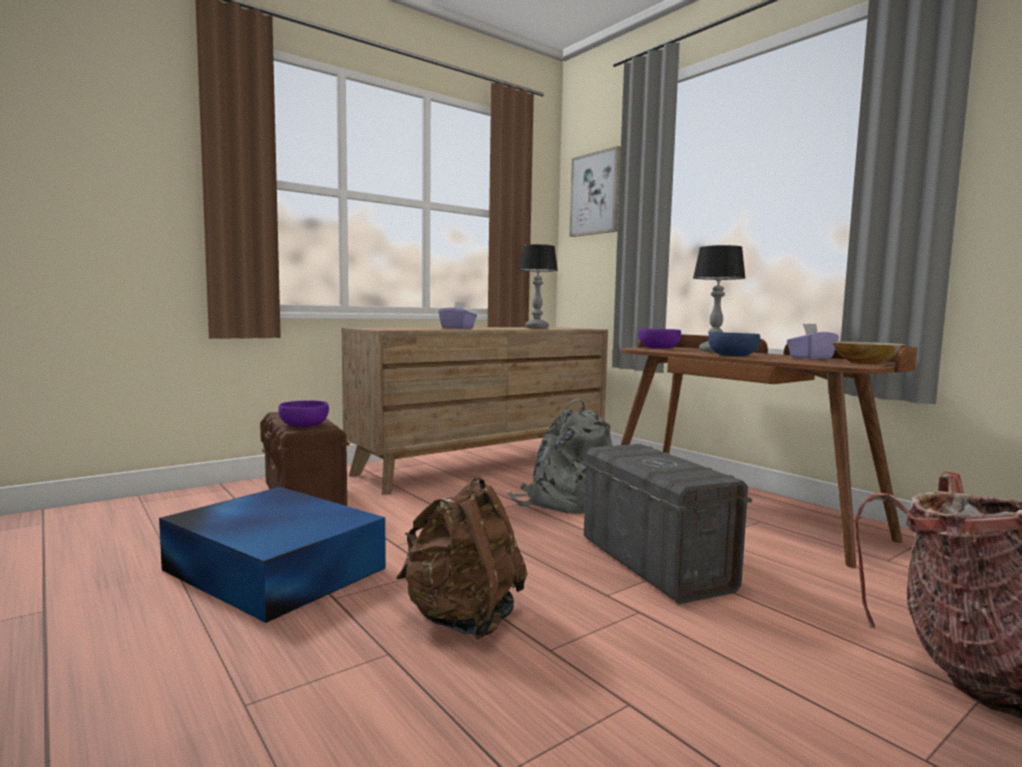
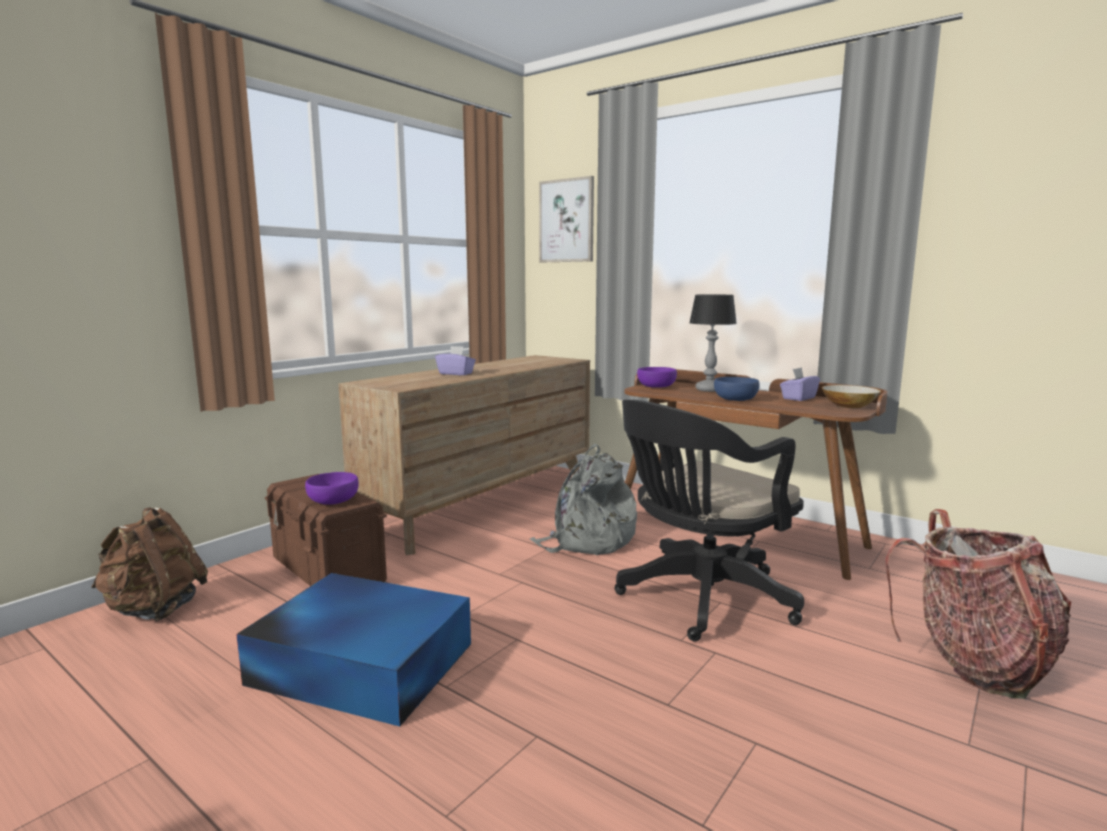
camera: 15 degrees left, 5 degrees up
brown backpack [396,476,527,639] -> brown backpack moved to [91,507,208,622]
table lamp [519,244,558,328] -> none
grey storage box [582,444,752,604] -> black office chair [614,400,804,642]

